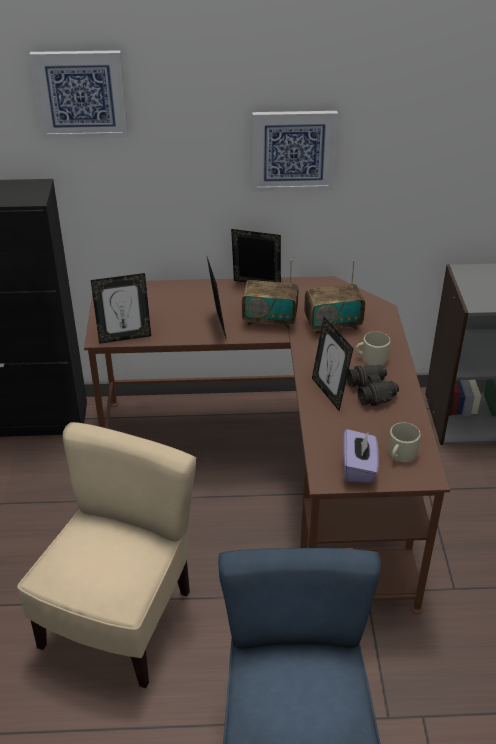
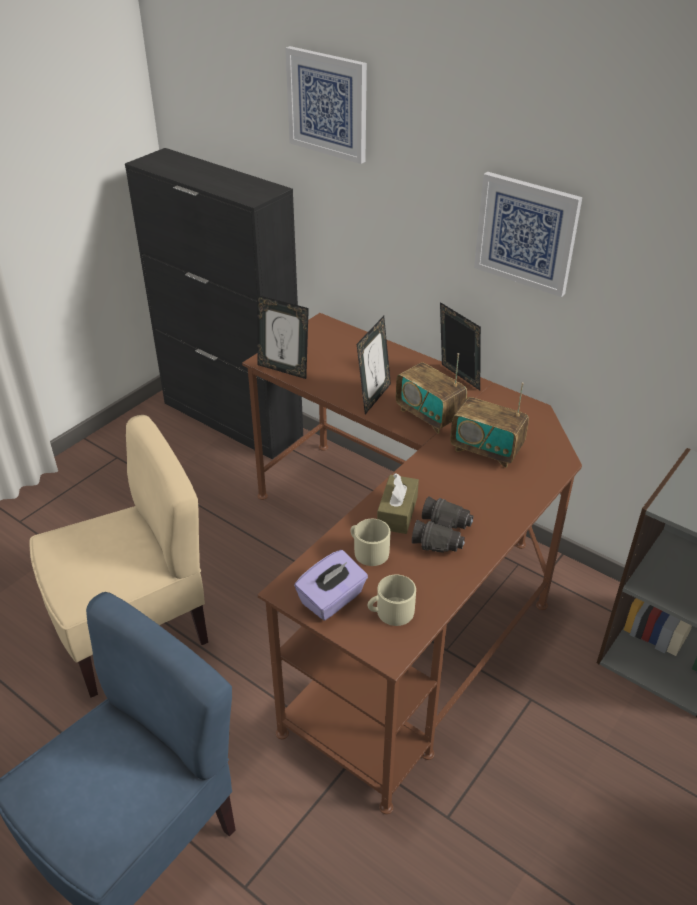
camera: 40 degrees right, 0 degrees up
picture frame [312,317,353,411] -> brown tissue box [377,473,419,534]
beige mug [355,331,390,366] -> beige mug moved to [350,519,390,566]

